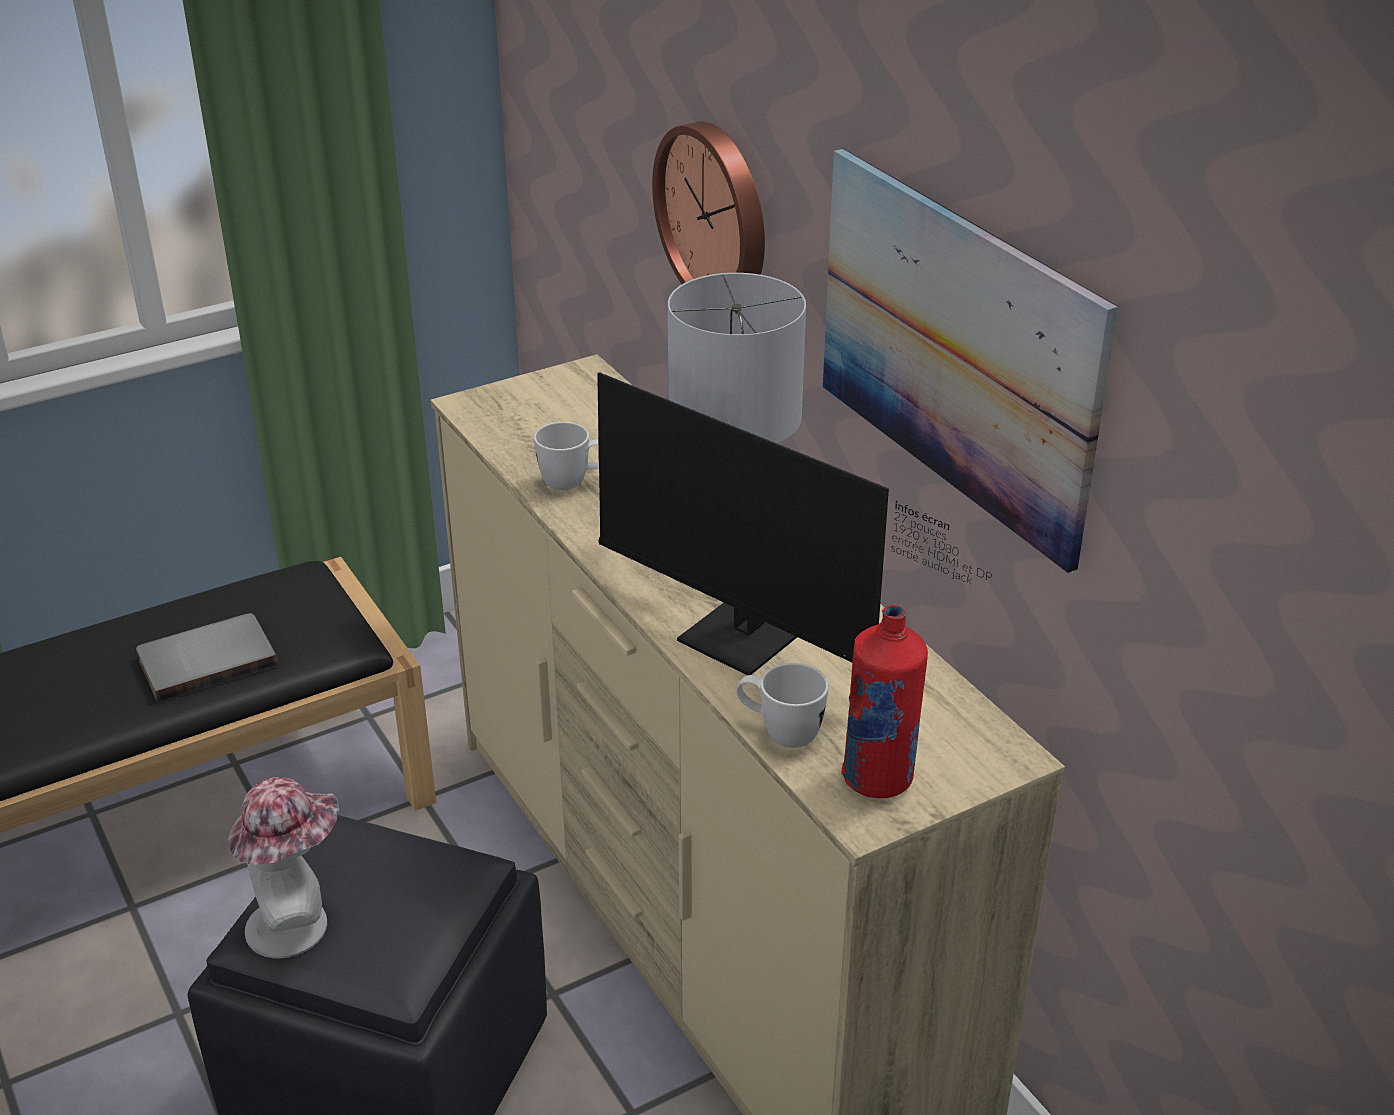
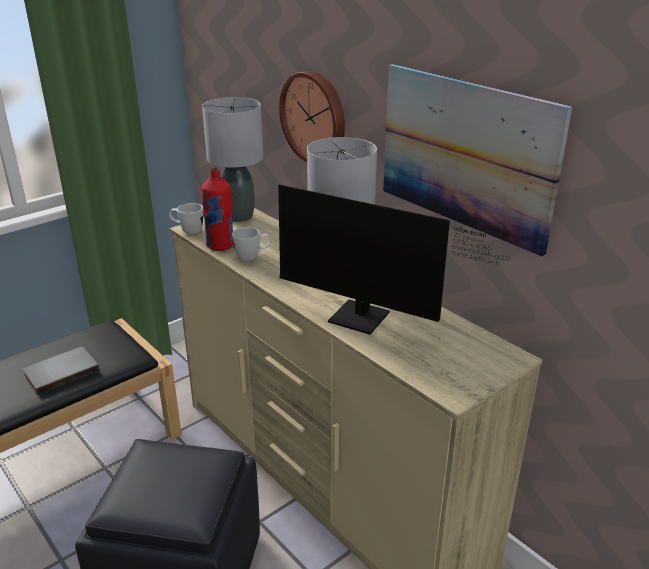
camera: 10 degrees left, 5 degrees down
hat [229,777,339,958] -> none
white mug [736,663,829,748] -> white mug moved to [169,203,203,234]
red bottle [841,605,928,798] -> red bottle moved to [202,168,233,251]
none -> grey table lamp [202,97,263,222]

